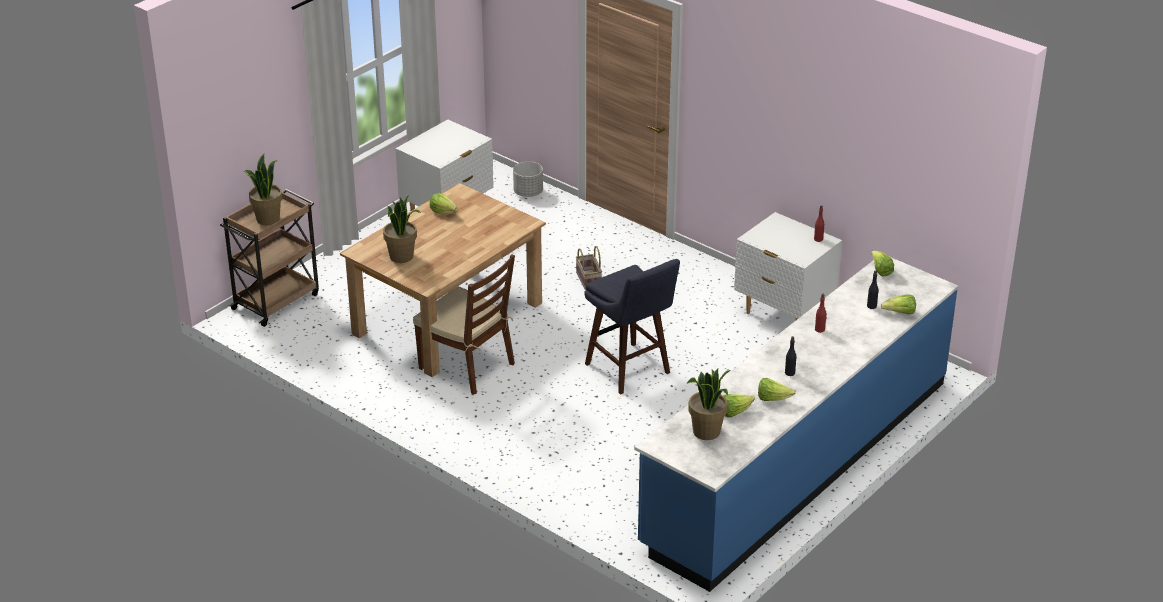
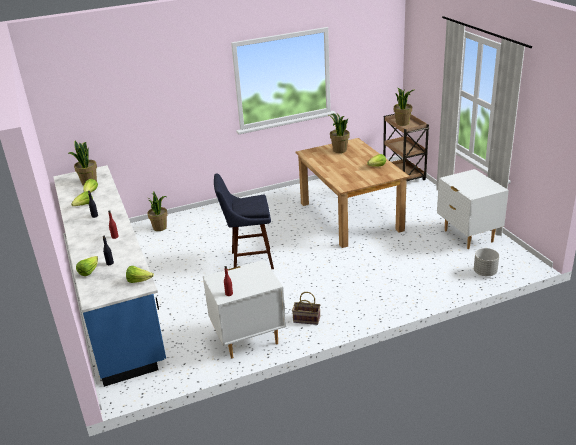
camera: 120 degrees right, 5 degrees down
brown chair [413,254,515,395] -> none
basket [576,246,602,290] -> basket moved to [292,292,320,325]
none -> potted plant [147,192,168,231]

